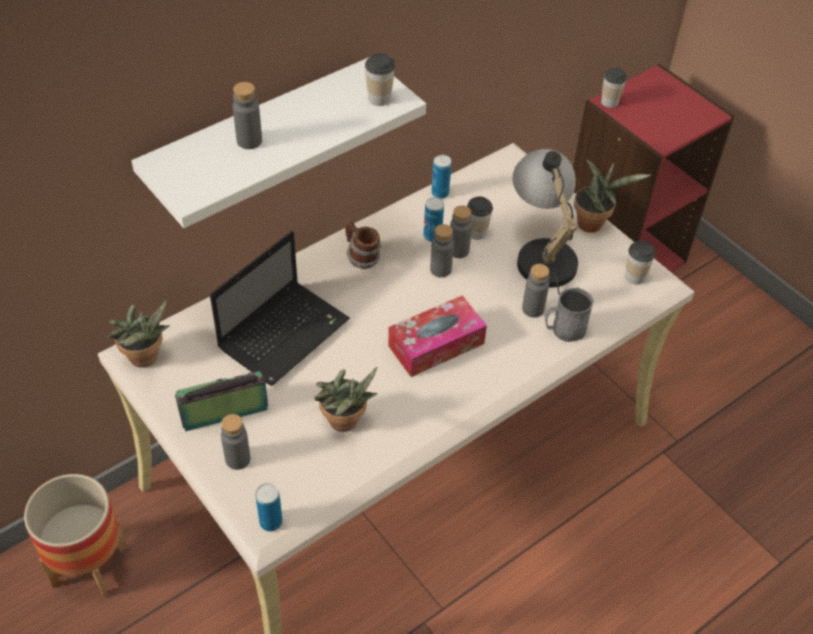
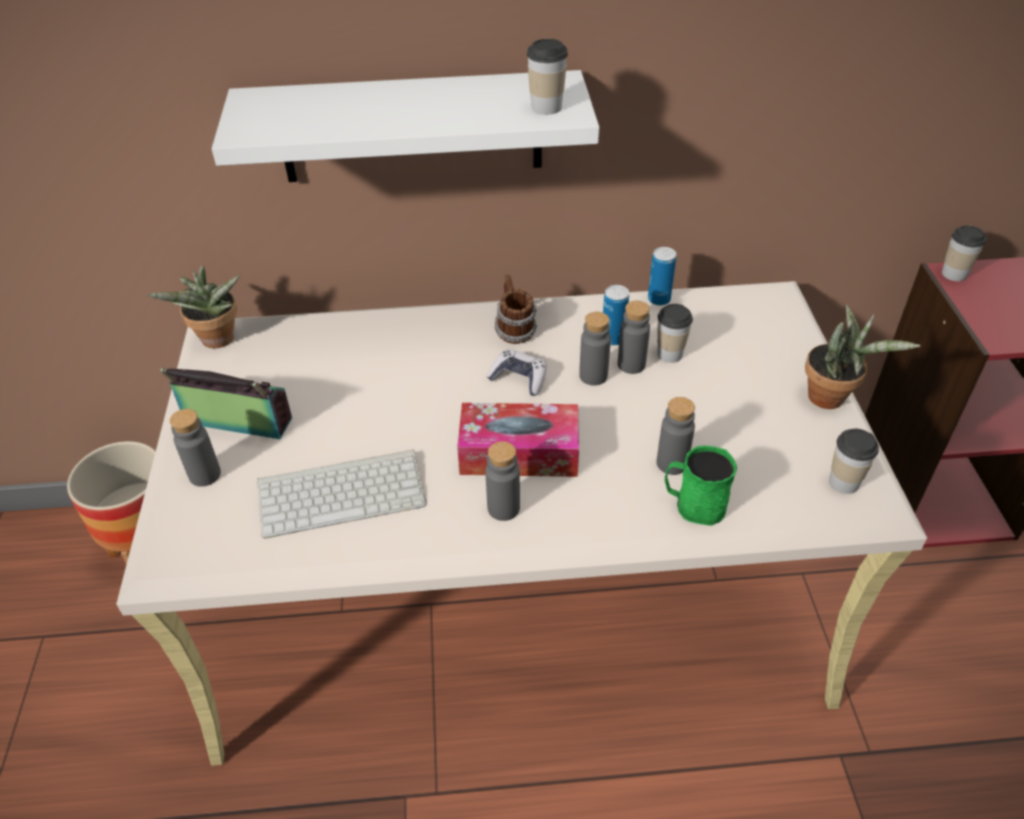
camera: 35 degrees right, 5 degrees down
laptop [210,231,350,386] -> none
grey bottle [233,82,262,149] -> grey bottle moved to [485,441,520,521]
can [255,483,283,531] -> none
potted plant [314,367,378,432] -> keyboard [257,450,426,538]
table lamp [513,149,578,295] -> none
grey mug [545,287,594,342] -> green mug [665,445,737,526]
none -> game controller [487,349,547,396]

